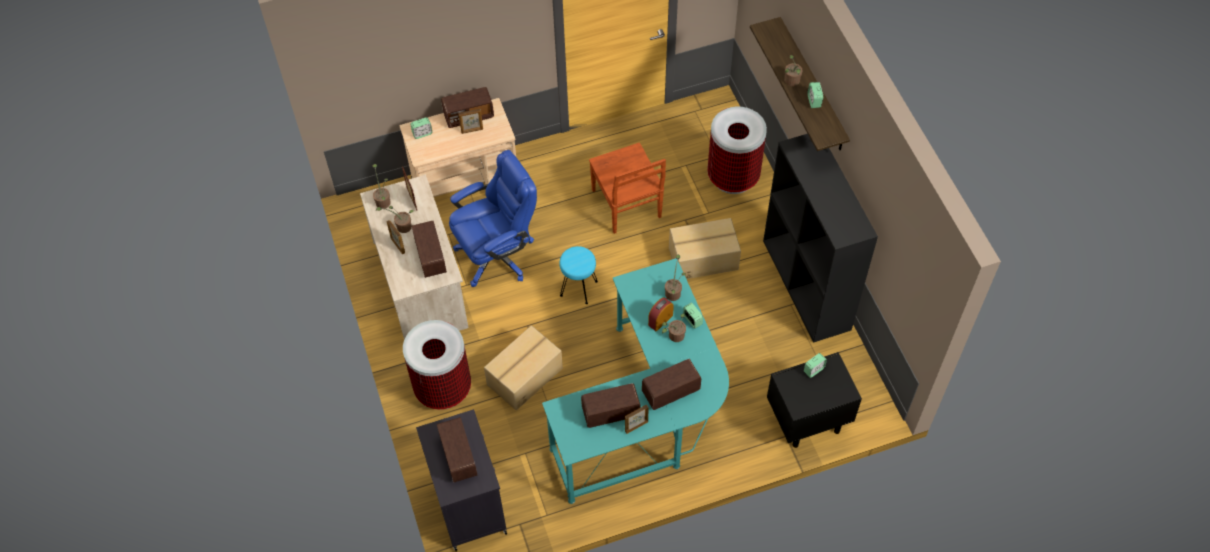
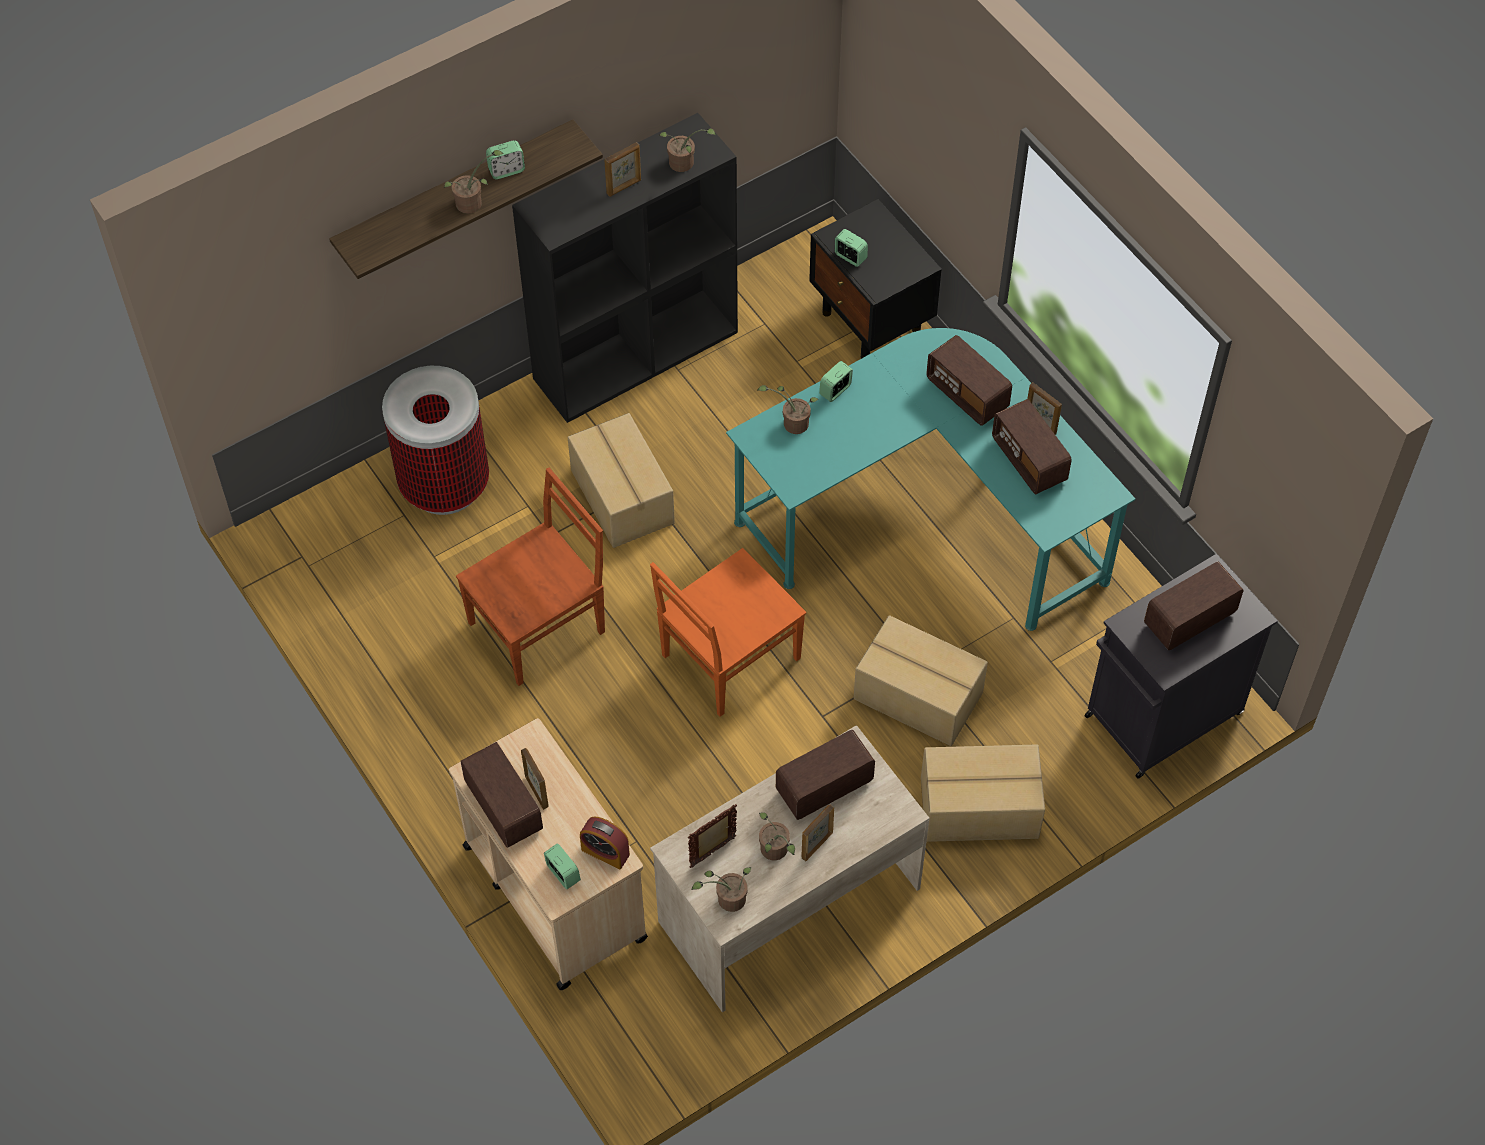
camera: 105 degrees left, 0 degrees up
trash can [403,320,471,410] -> cardboard box [921,744,1045,842]
blue office chair [449,150,537,287] -> none
turquoise stool [559,246,598,304] -> orange chair [650,548,806,717]
alarm clock [648,298,674,331] -> alarm clock moved to [580,817,630,870]
potted plant [662,313,686,342] -> potted plant moved to [659,128,716,172]
none -> picture frame [604,142,641,197]

